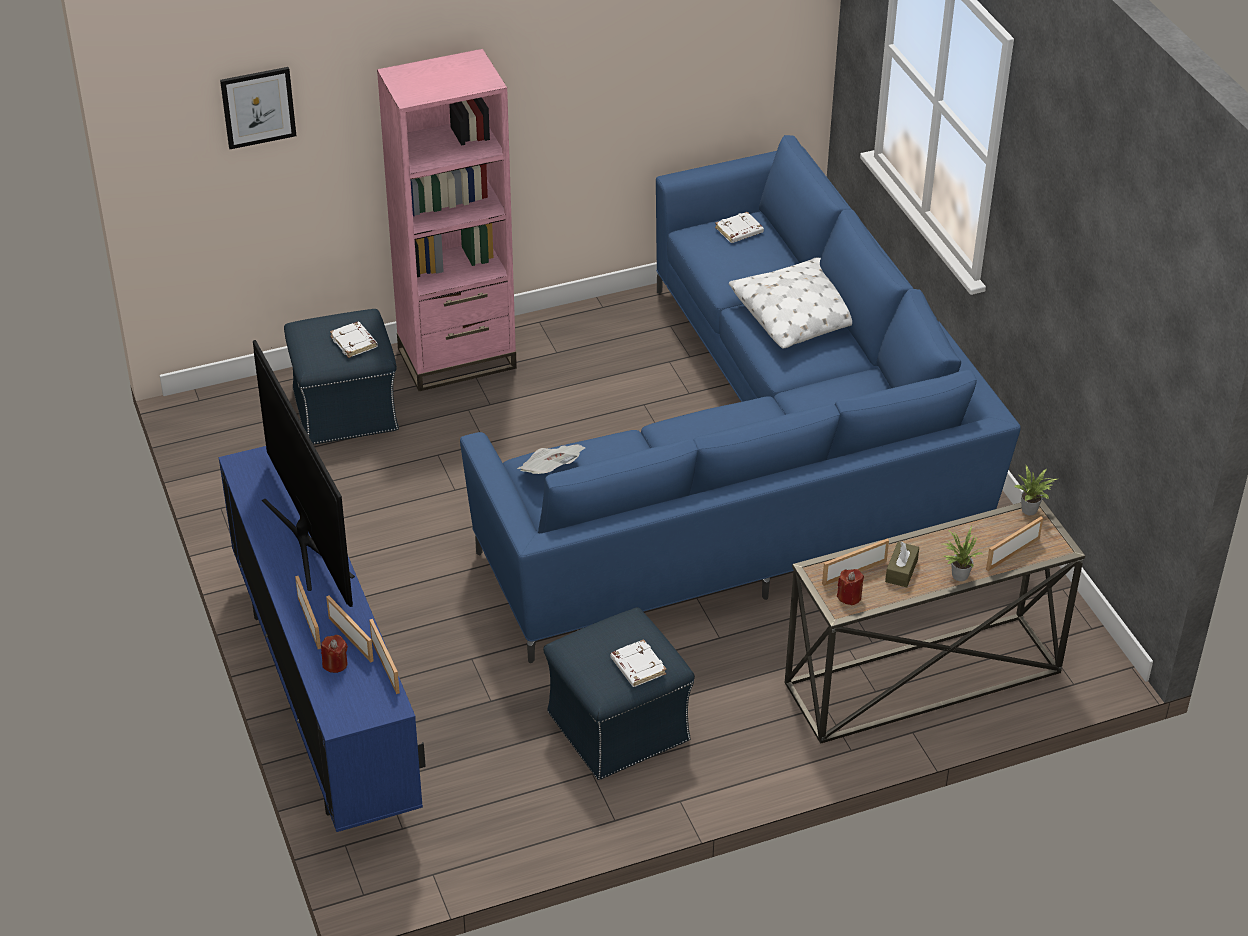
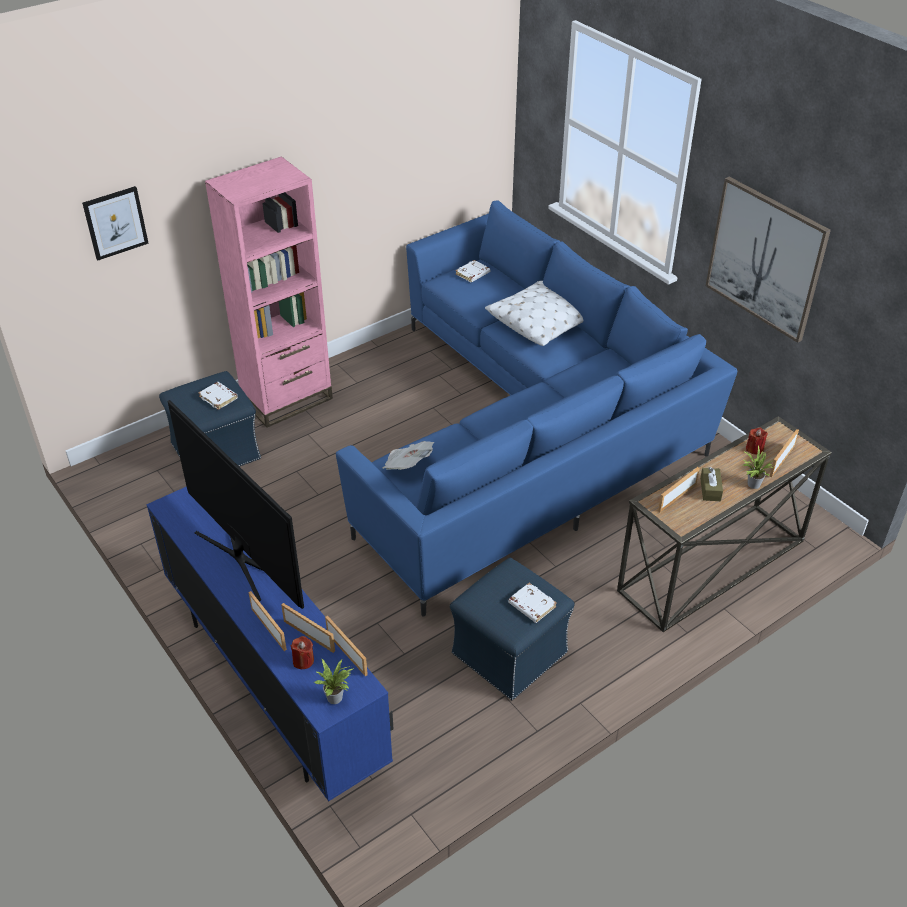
camera: 15 degrees left, 0 degrees up
red candle [837,569,864,605] -> red candle moved to [746,427,768,455]
potted plant [1015,465,1057,515] -> potted plant moved to [314,659,354,704]
none -> picture [706,176,831,343]

